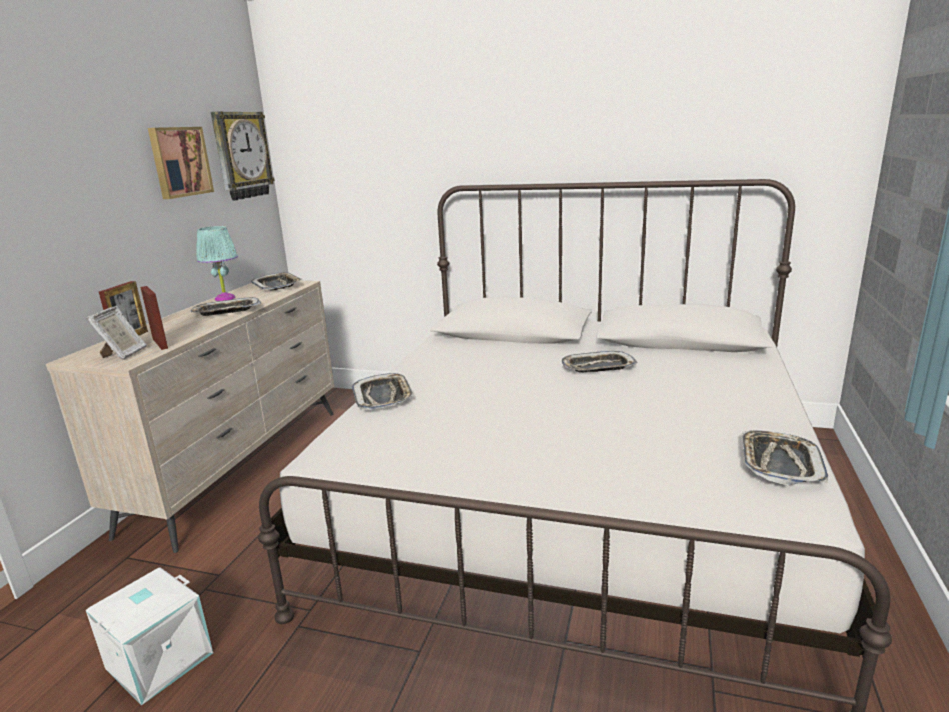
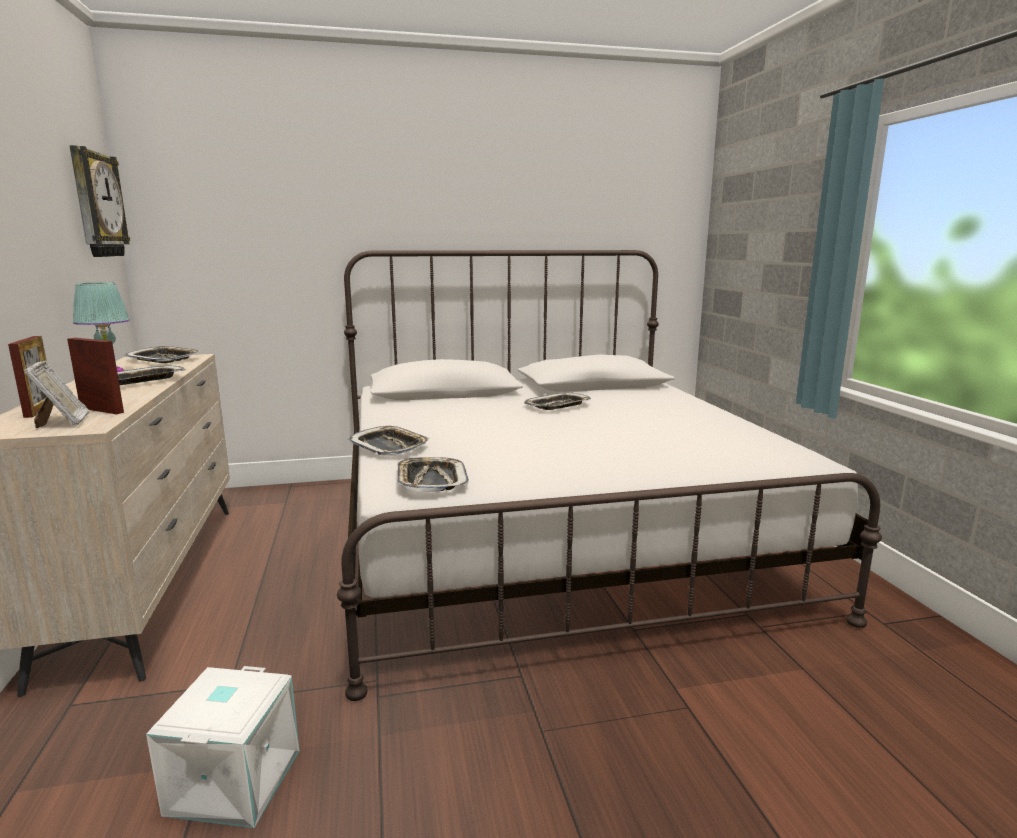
camera: 30 degrees left, 5 degrees down
picture [148,127,214,199] -> none
tray [742,430,828,486] -> tray moved to [398,457,469,493]

